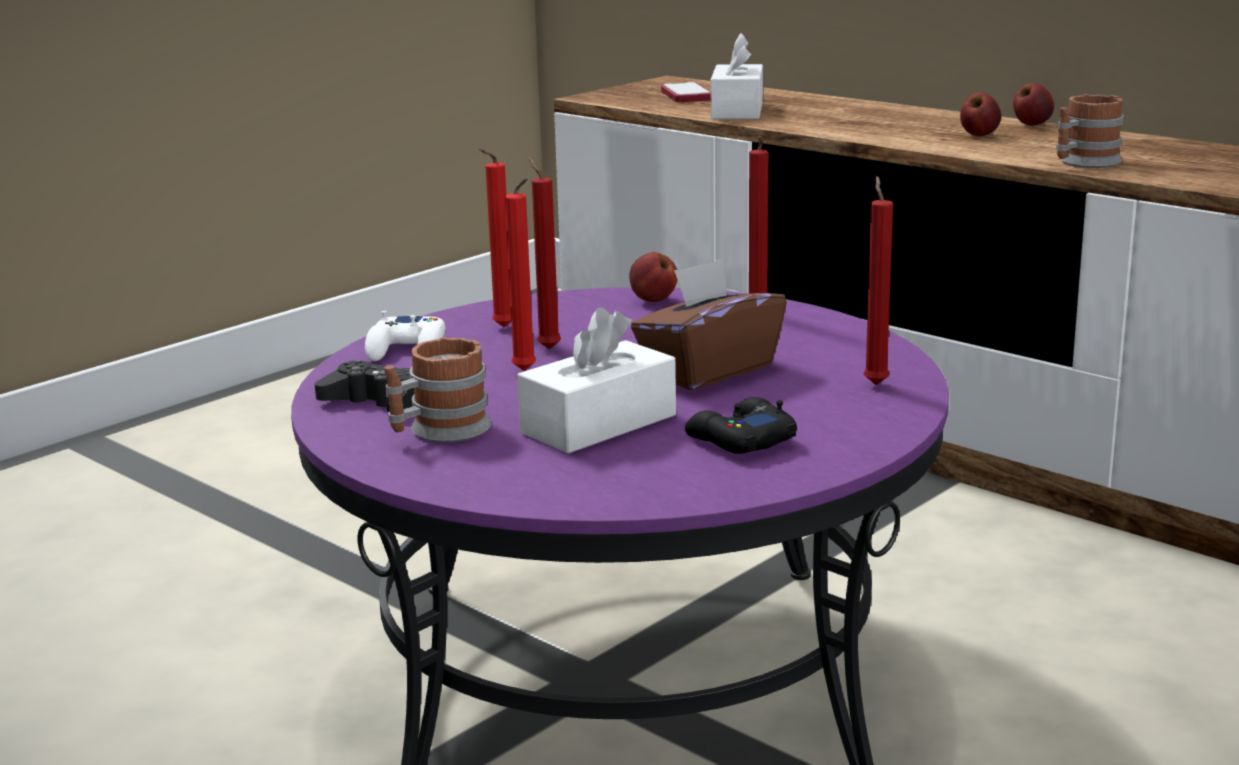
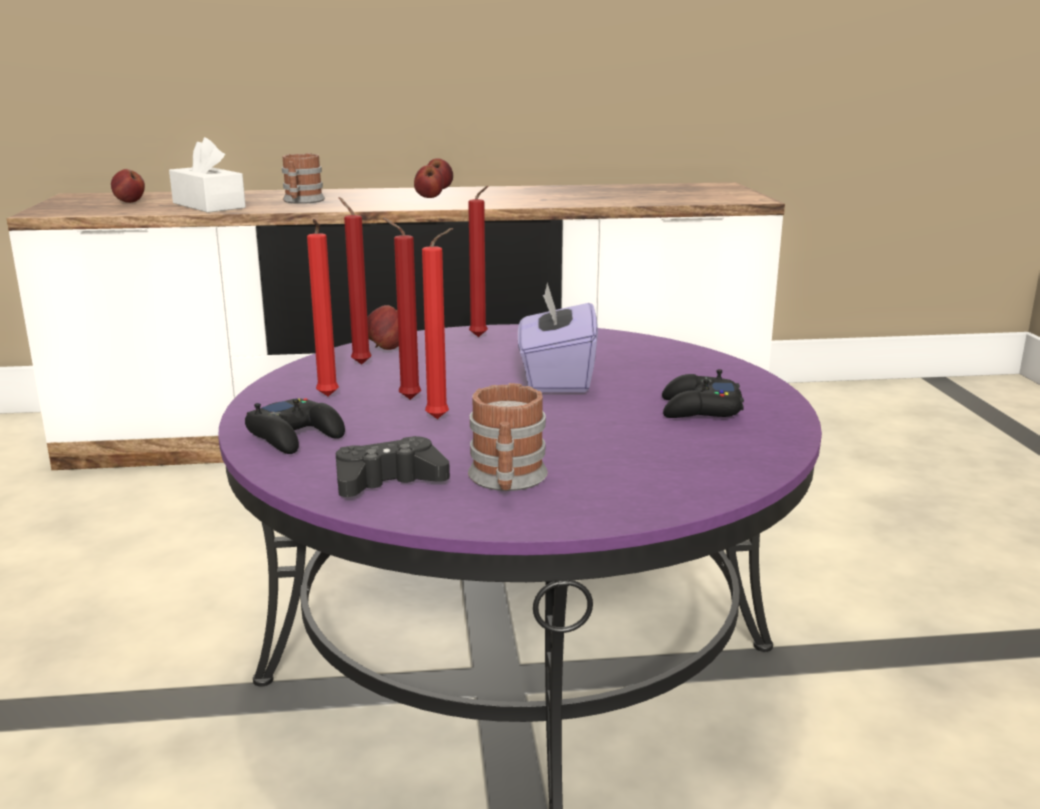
camera: 50 degrees left, 0 degrees up
white game controller [365,310,445,361] -> black game controller [245,398,345,454]
white tissue box [517,308,676,454] -> none
brown tissue box [631,259,787,390] -> purple tissue box [518,283,598,392]
phone [661,82,711,102] -> apple [111,169,145,203]
red candle [863,176,893,385] -> red candle moved to [339,197,371,365]
mug [1056,94,1124,168] -> mug moved to [282,153,325,204]

